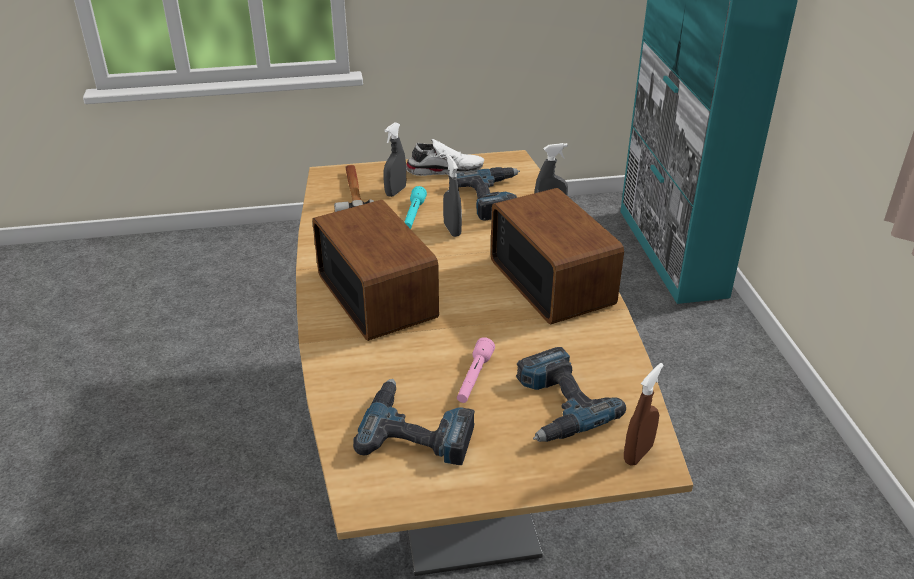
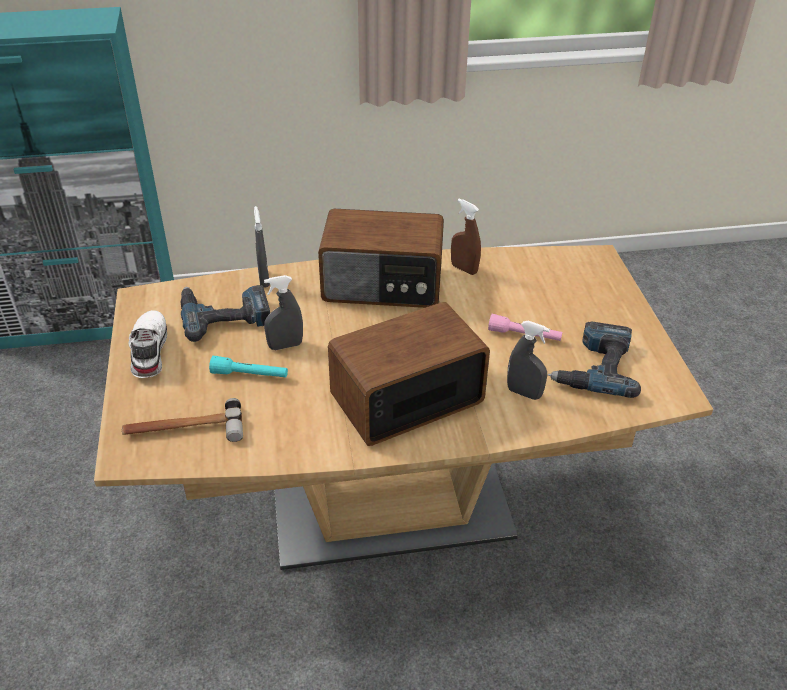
camera: 90 degrees left, 5 degrees up
grey spray bottle [383,122,406,197] -> grey spray bottle moved to [507,321,550,400]
radio [490,188,624,324] -> radio turned 150 degrees counterclockwise [318,209,444,308]
power drill [516,347,626,442] -> none
brown spray bottle [624,363,664,466] -> brown spray bottle moved to [451,199,481,275]

